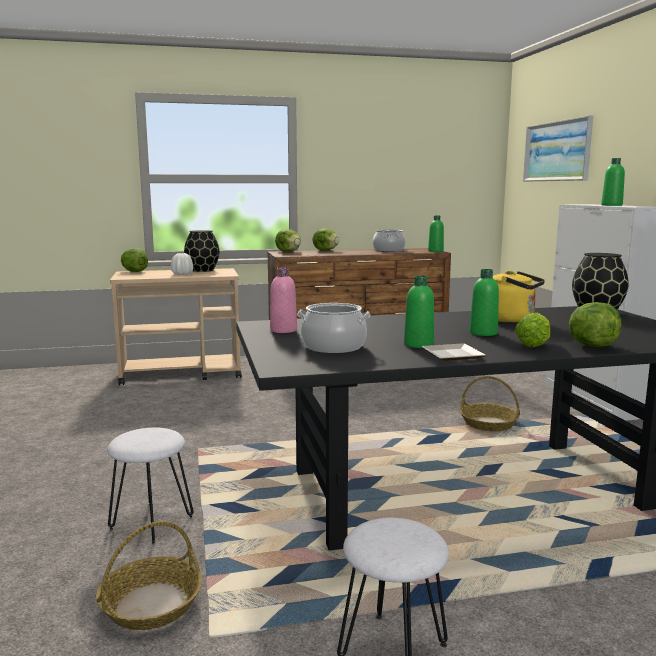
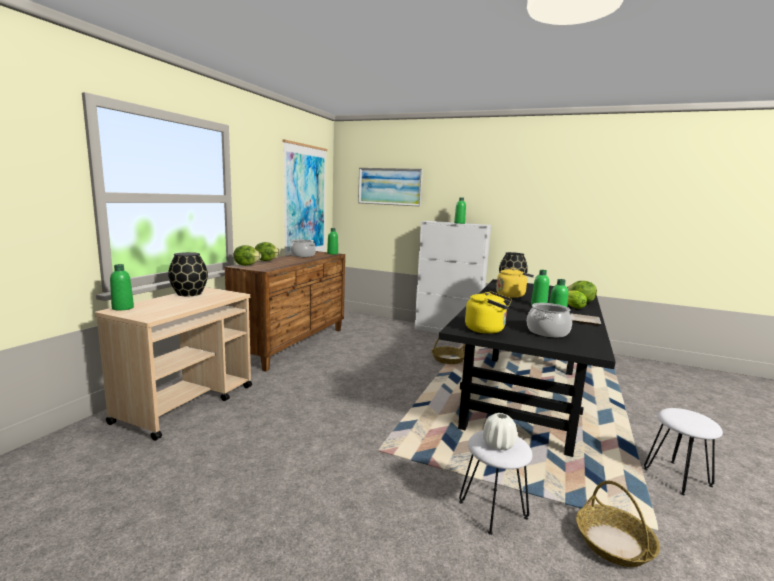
camera: 55 degrees left, 0 degrees up
lettuce [121,248,148,272] -> green bottle [110,264,134,311]
white vase [171,253,193,275] -> white vase moved to [483,413,517,450]
pink bottle [270,267,297,333] -> yellow kettle [465,291,512,334]
none -> picture [282,140,328,256]

